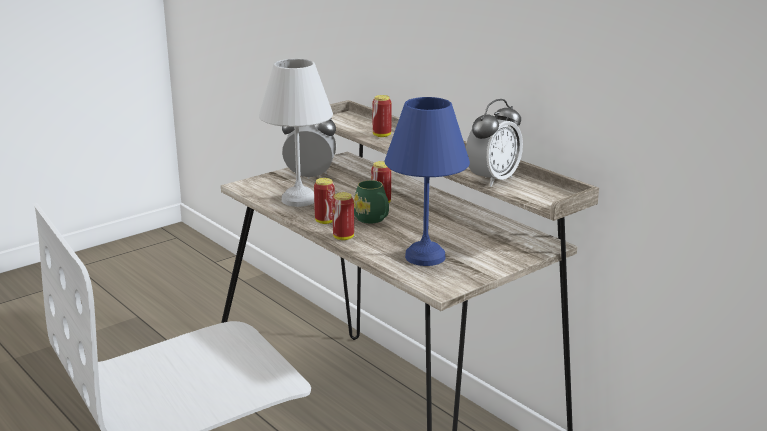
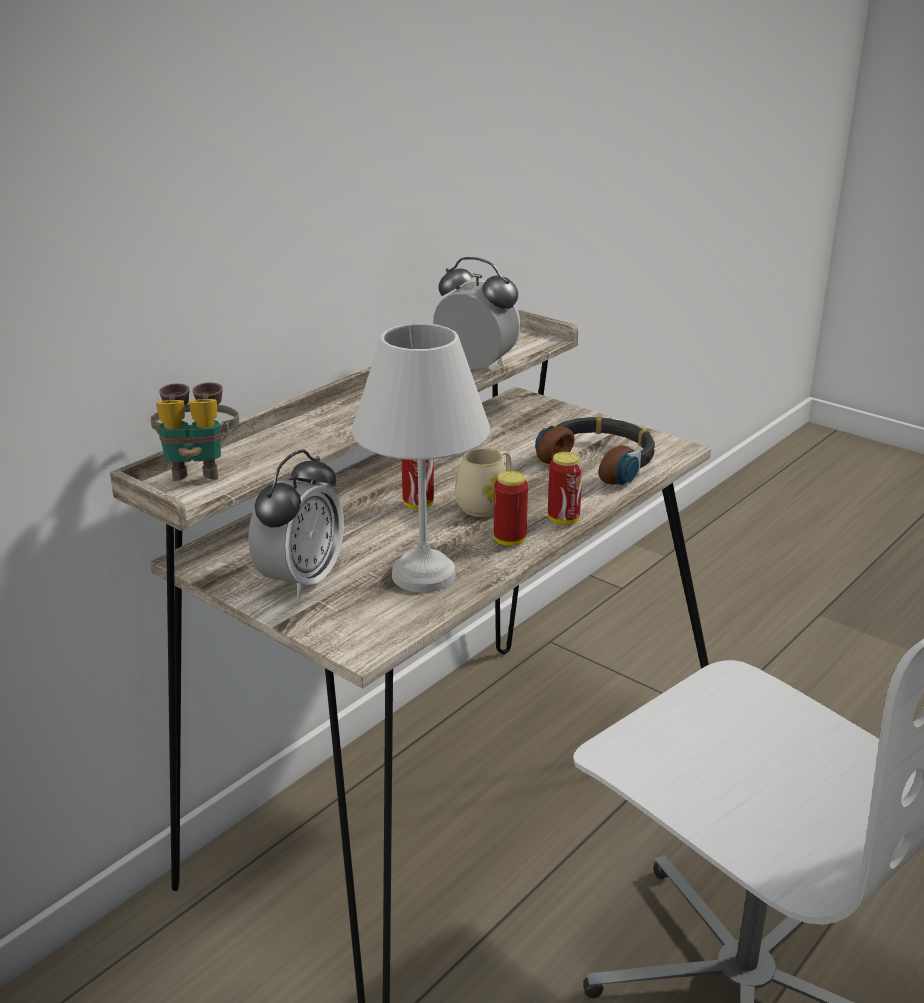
camera: 100 degrees left, 5 degrees up
alarm clock [282,118,336,179] -> alarm clock turned 150 degrees counterclockwise [248,450,344,599]
green mug [354,180,389,223] -> beige mug [455,448,512,517]
can [373,95,392,137] -> none
blue table lamp [385,97,470,266] -> headphones [535,416,655,485]
none -> binoculars [150,382,239,481]

